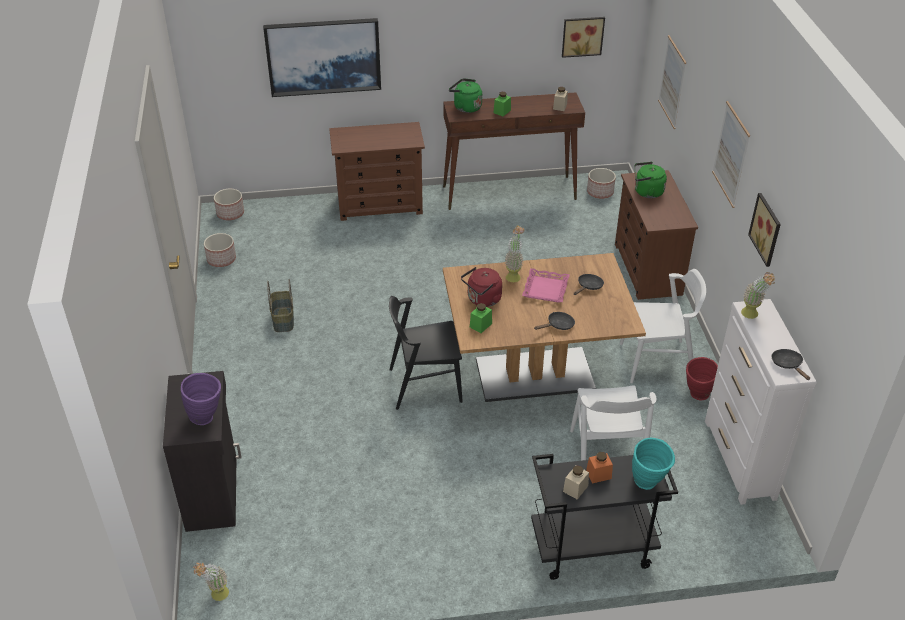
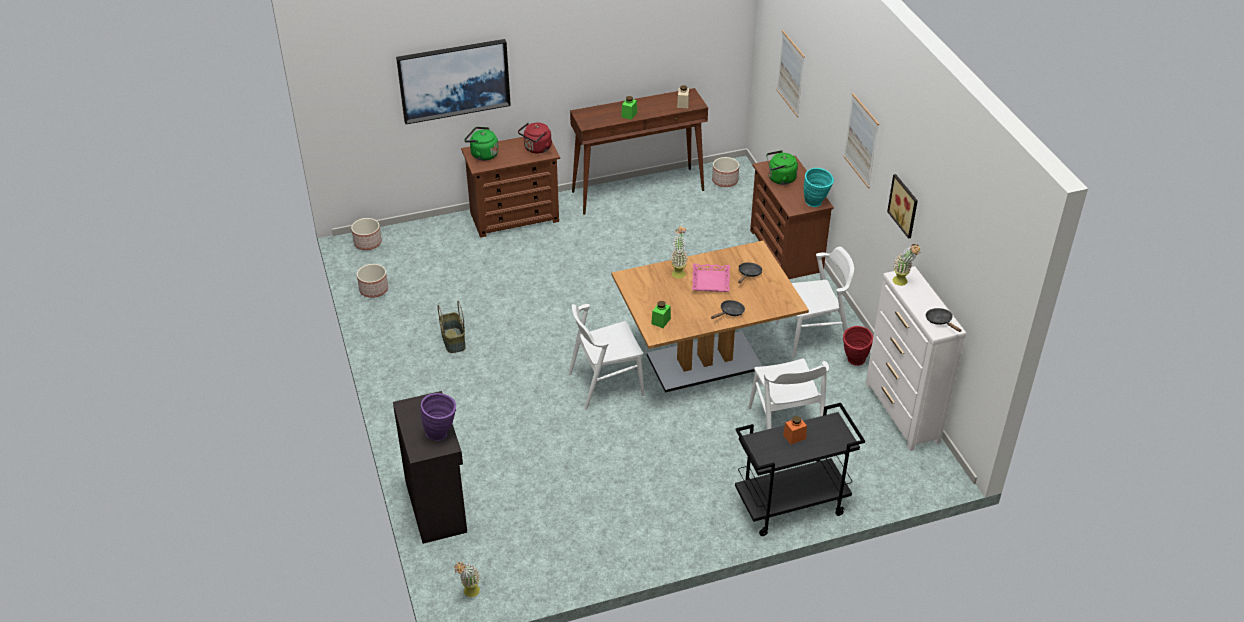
camera: 10 degrees left, 0 degrees up
black chair [389,296,463,410] -> white chair [569,304,644,410]
green kettle [449,78,482,113] -> green kettle moved to [464,127,498,161]
red kettle [461,267,502,307] -> red kettle moved to [518,122,552,154]
picture [562,17,605,58] -> none
beige jar [563,465,589,500] -> none
turquoise vase [632,438,675,490] -> turquoise vase moved to [804,168,834,207]

